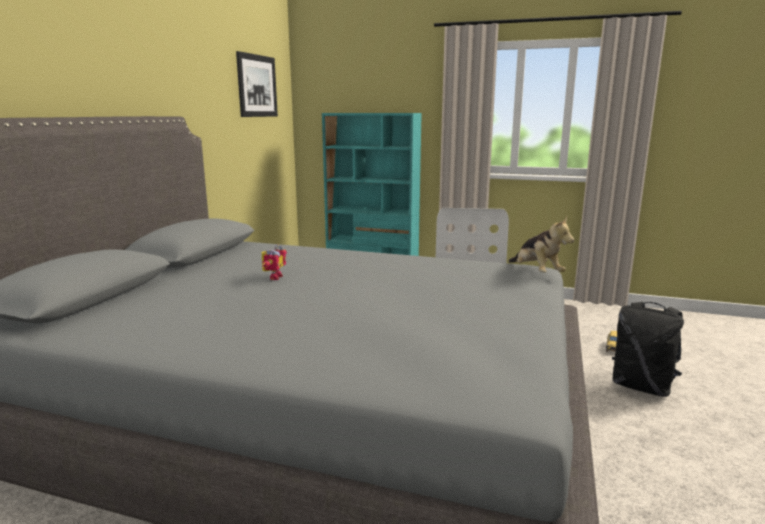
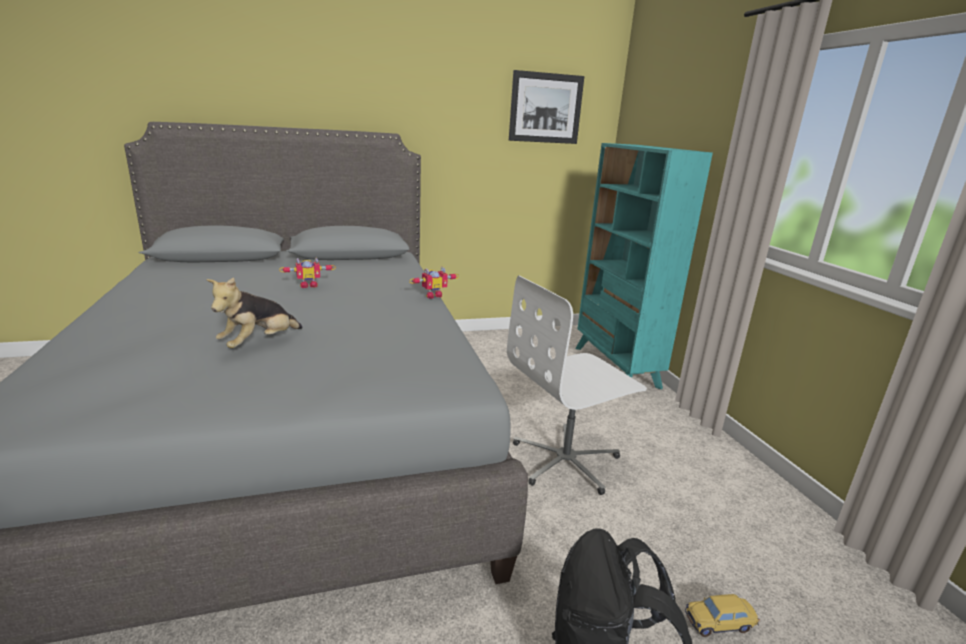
camera: 55 degrees right, 5 degrees up
plush toy [508,217,574,273] -> plush toy moved to [207,277,303,348]
none -> toy robot [409,267,459,299]

